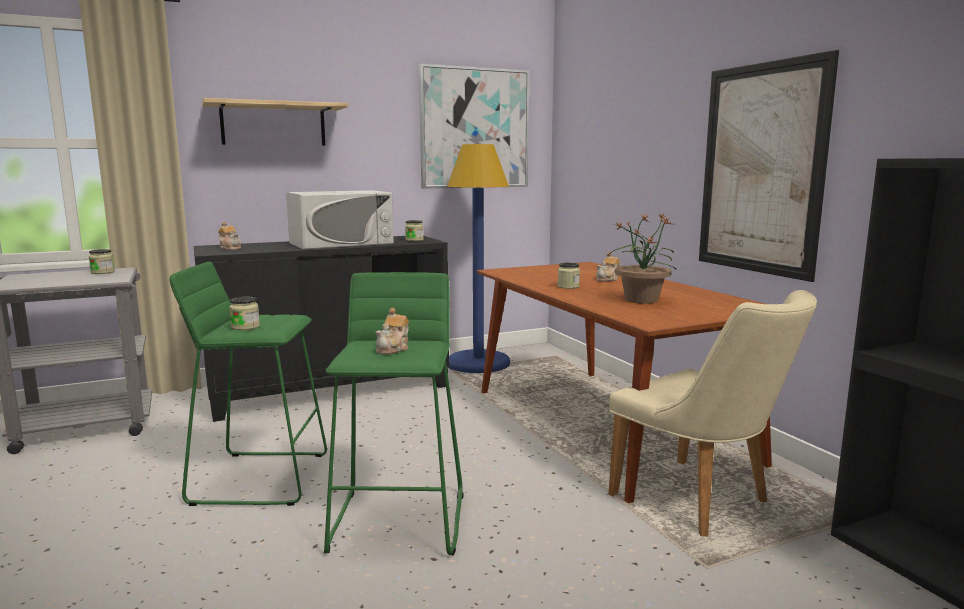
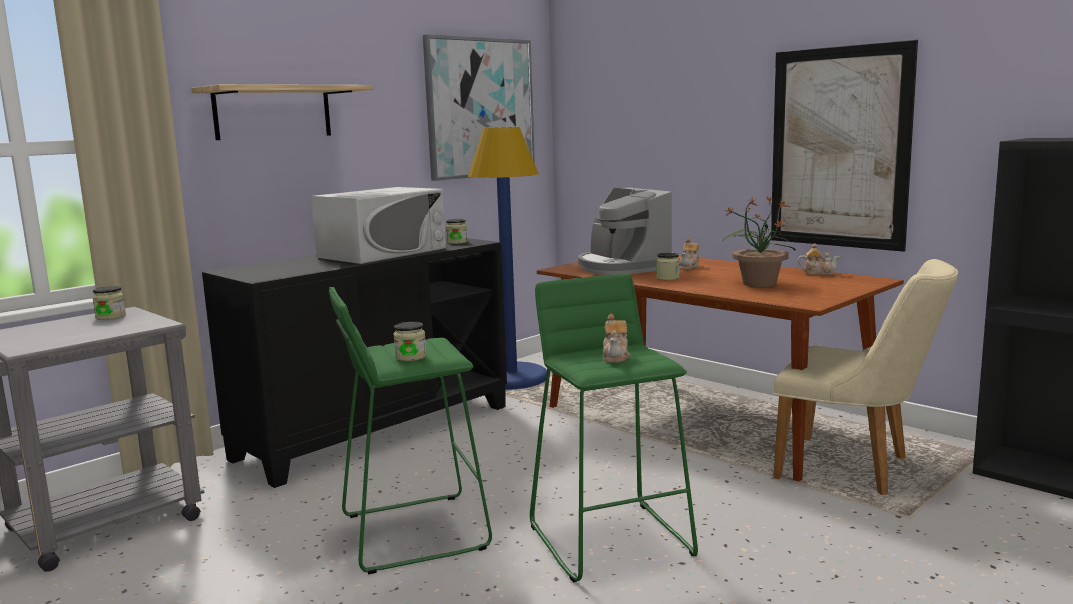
camera: 20 degrees left, 0 degrees up
teapot [218,222,241,250] -> teapot moved to [798,243,840,275]
none -> coffee machine [578,187,672,275]

